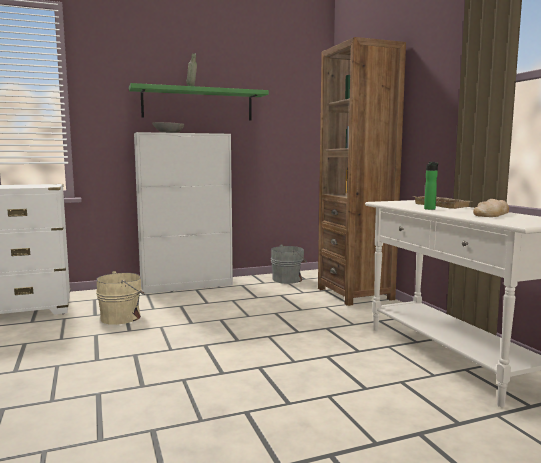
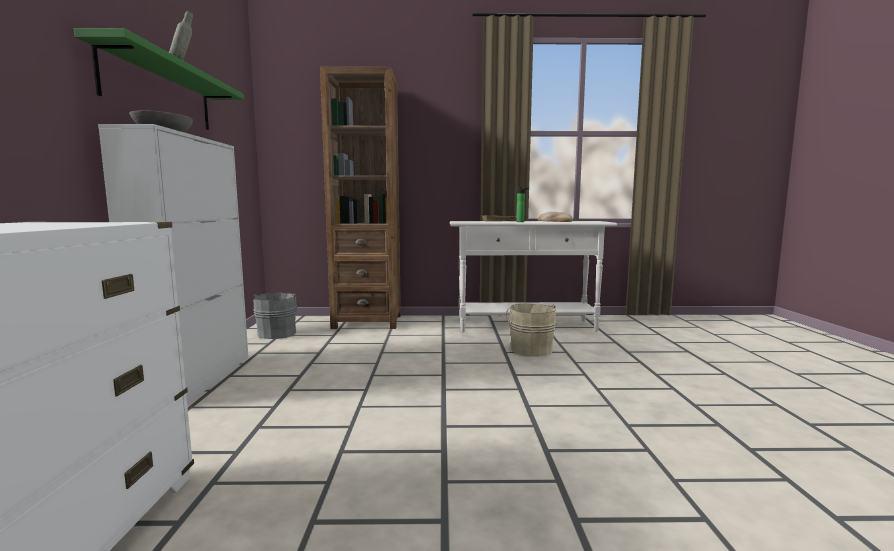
camera: 70 degrees left, 0 degrees up
beige bucket [96,271,145,325] -> beige bucket moved to [506,304,556,357]

